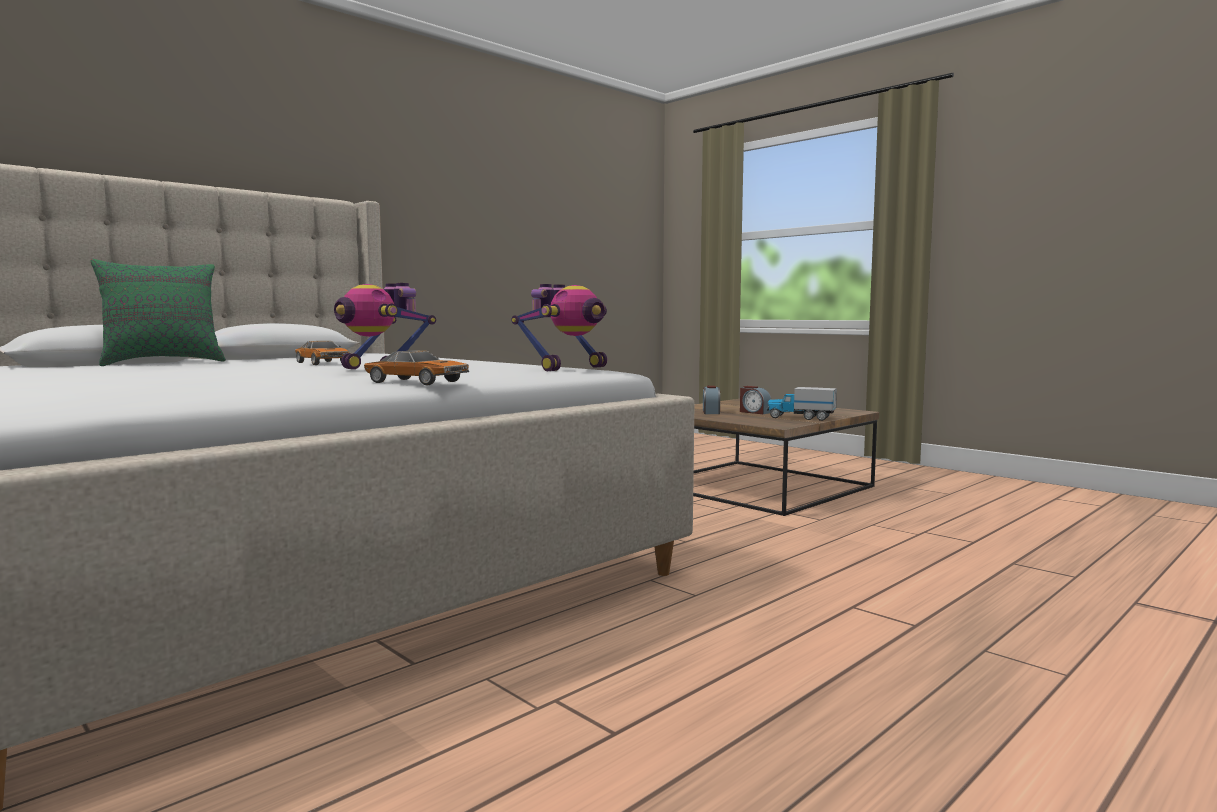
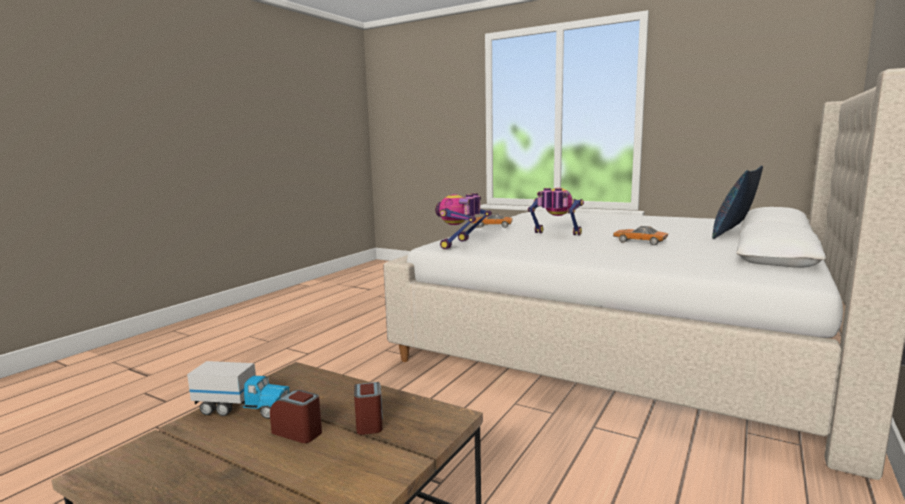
camera: 165 degrees right, 5 degrees up
green pillow [91,259,226,366] -> blue pillow [712,165,763,239]

